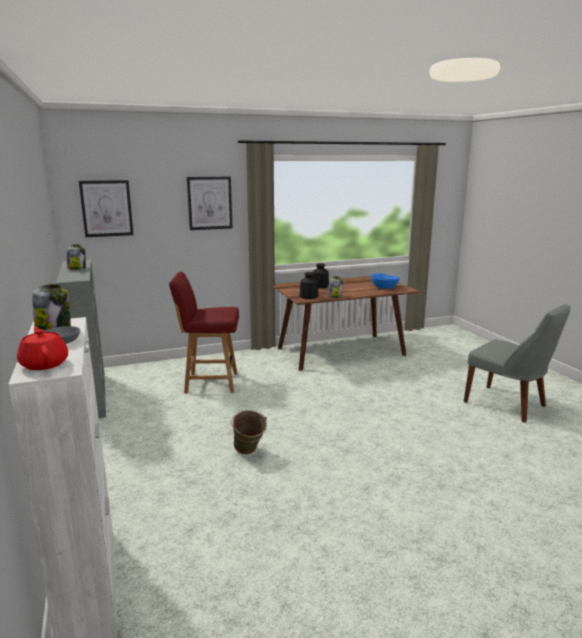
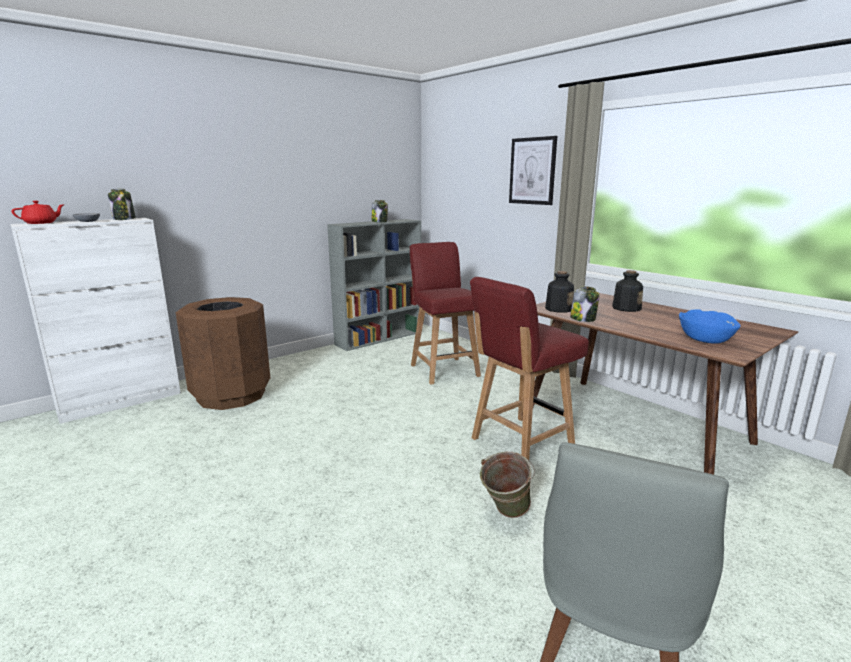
camera: 70 degrees right, 0 degrees up
picture [79,180,133,237] -> none
green bucket [231,410,267,454] -> green bucket moved to [480,451,535,518]
none -> brown trash can [176,297,270,410]
none -> red chair [470,277,589,460]

